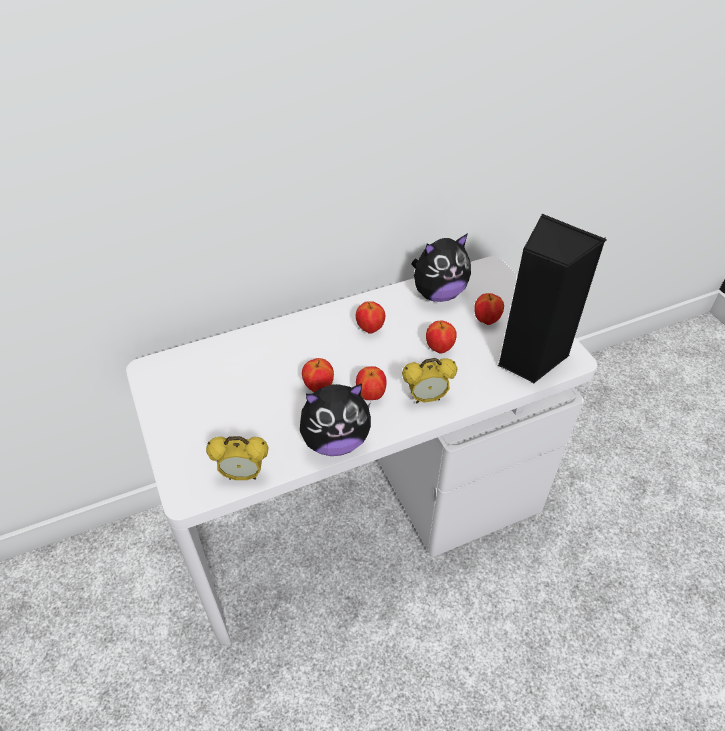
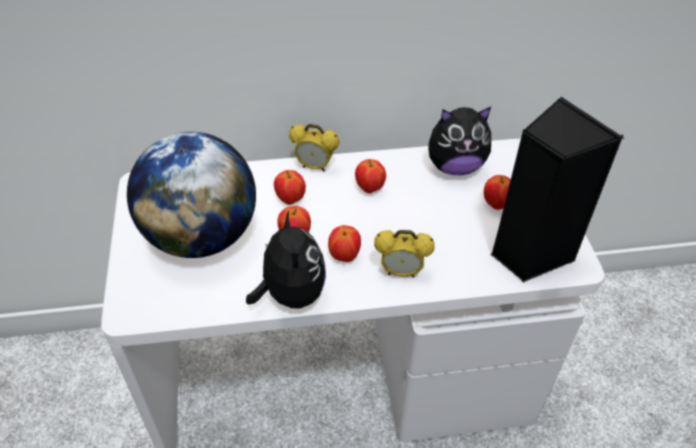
camera: 15 degrees right, 0 degrees up
alarm clock [206,436,269,480] -> alarm clock moved to [289,124,340,172]
plush toy [300,384,371,456] -> plush toy turned 105 degrees counterclockwise [246,211,326,308]
apple [426,321,457,353] -> apple moved to [274,170,306,205]
none -> globe [127,132,256,258]

